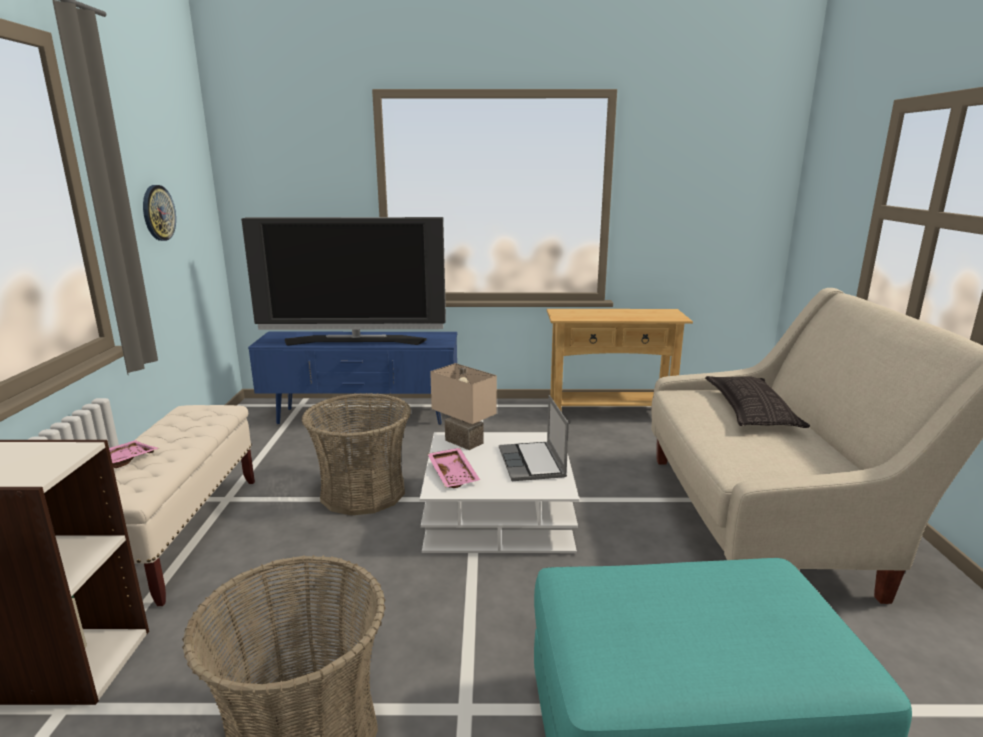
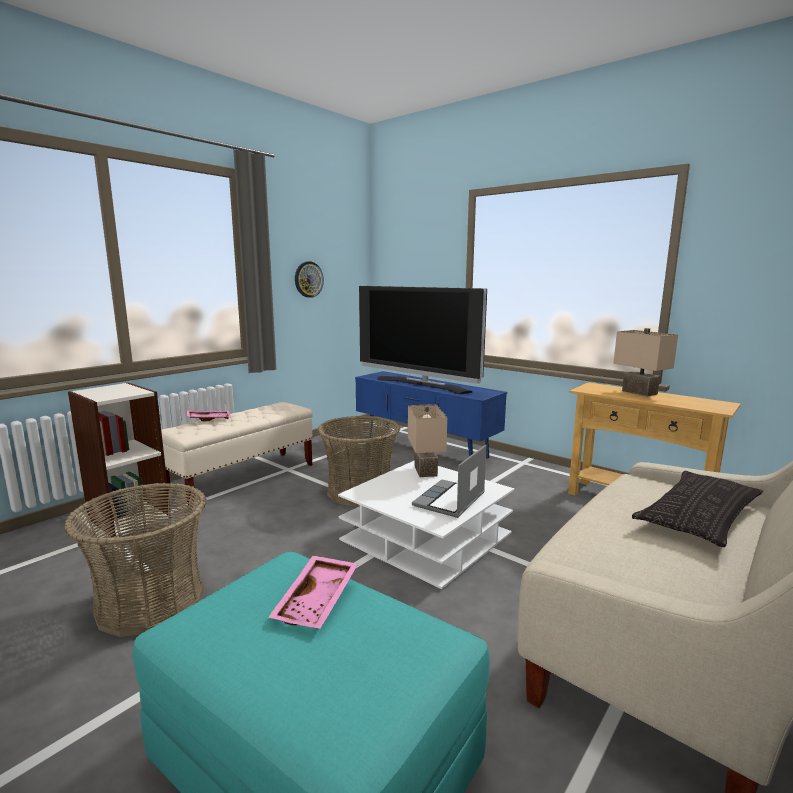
camera: 40 degrees right, 5 degrees down
pink tray [428,448,480,488] -> pink tray moved to [268,556,358,629]
none -> beige table lamp [613,328,678,396]

